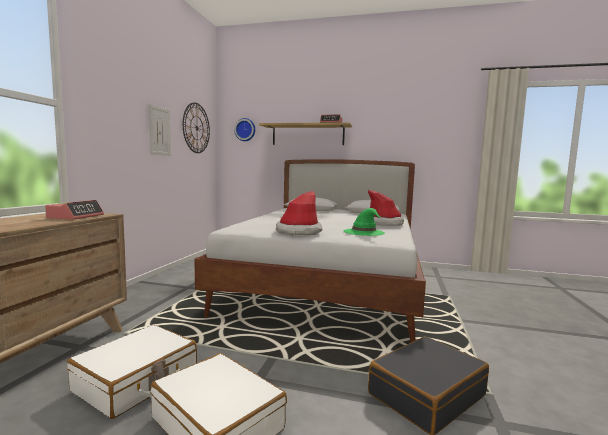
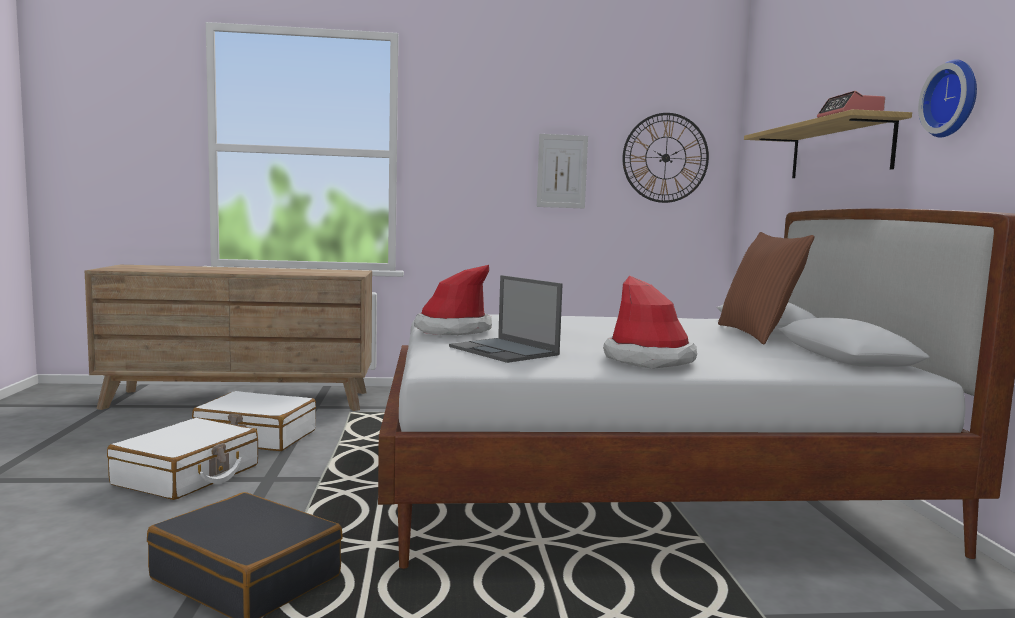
camera: 70 degrees right, 0 degrees up
alarm clock [45,200,104,220] -> none
wall clock [234,118,255,141] -> wall clock moved to [918,59,977,137]
green hat [344,208,385,236] -> laptop [449,275,563,363]
none -> brown pillow [718,232,814,344]

